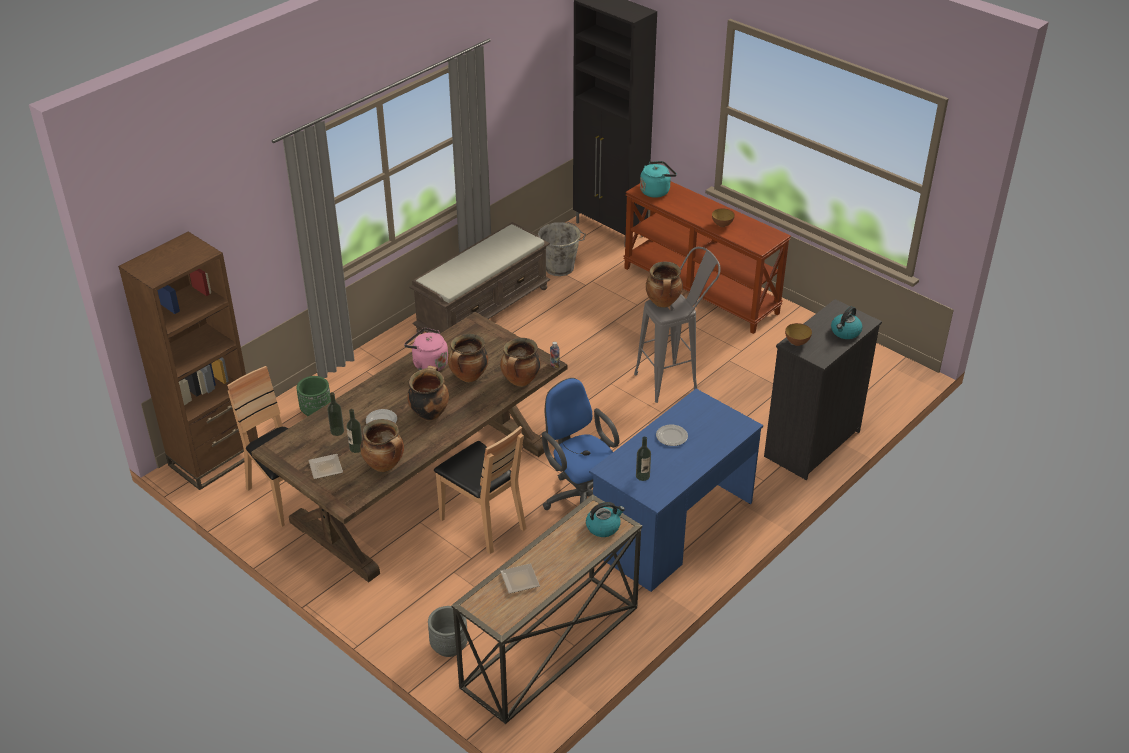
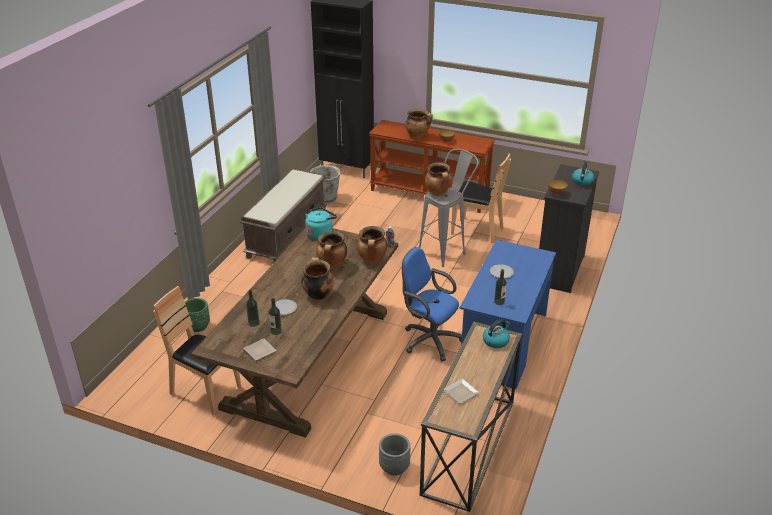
camera: 20 degrees left, 5 degrees down
brown bookcase [118,232,258,490] -> none
cooking pot [360,419,404,472] -> cooking pot moved to [405,109,433,139]
pink kettle [404,328,448,371] -> none
brown chair [434,426,526,554] -> brown chair moved to [451,153,511,243]
turquoise kettle [640,161,677,198] -> turquoise kettle moved to [305,207,337,240]

